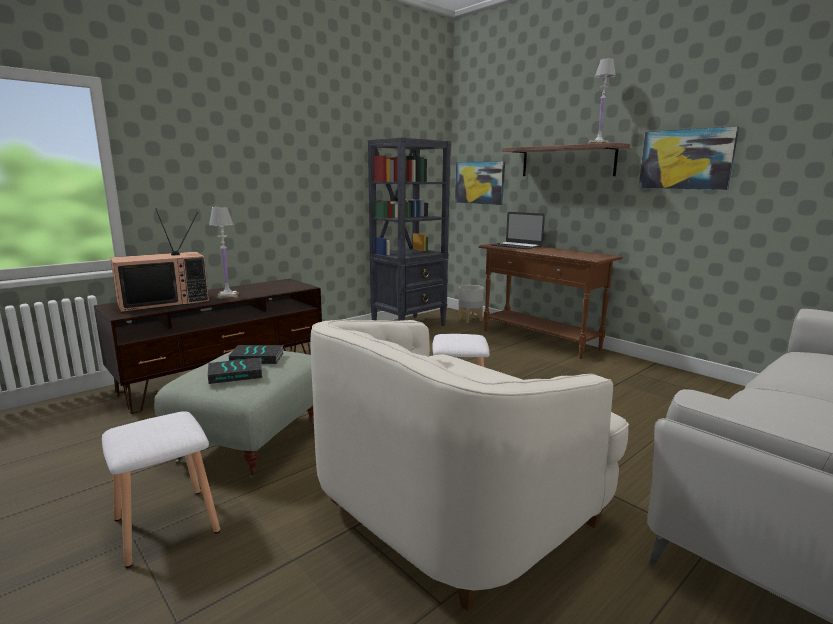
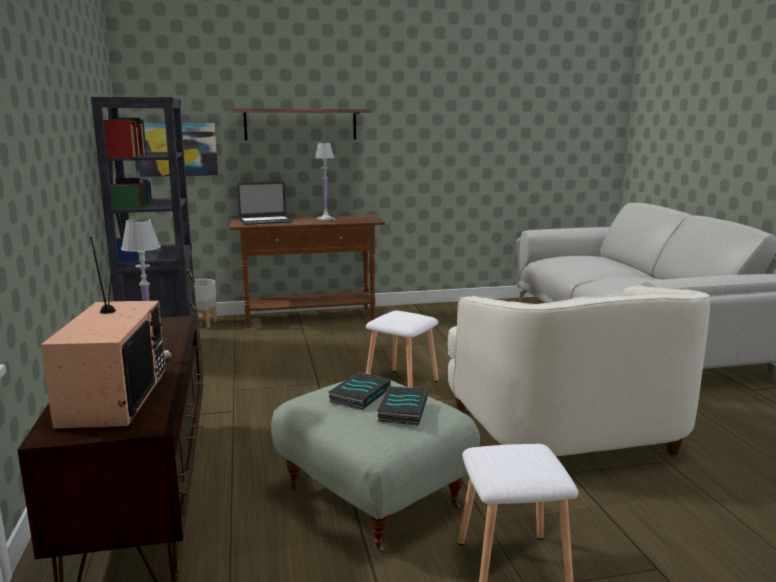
camera: 60 degrees left, 0 degrees up
white table lamp [588,58,616,144] -> white table lamp moved to [315,143,336,222]
picture [639,126,739,190] -> none

